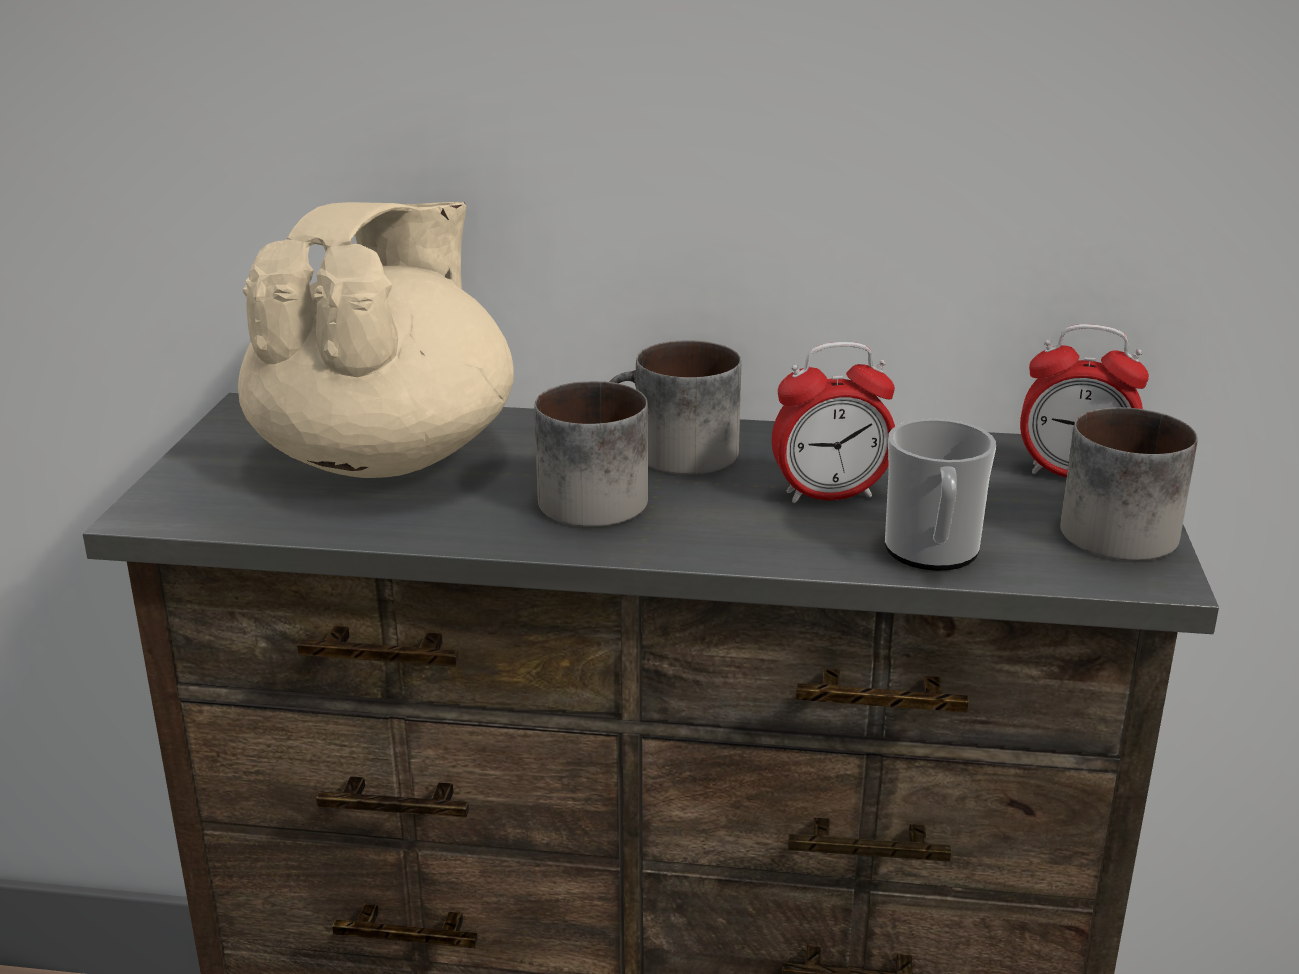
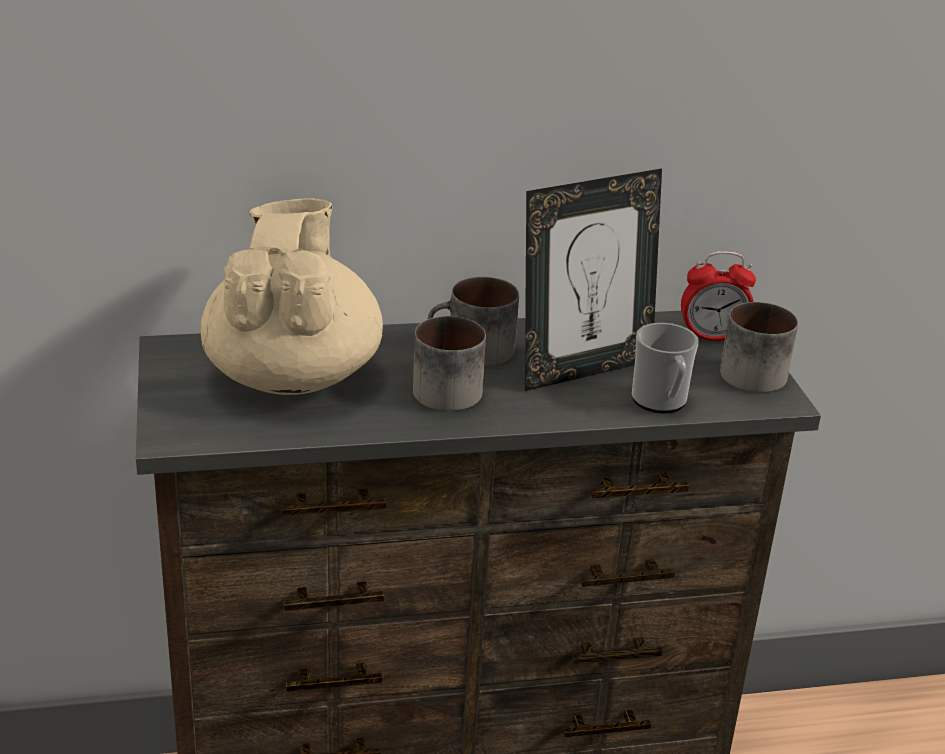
camera: 20 degrees left, 5 degrees up
alarm clock [772,342,895,503] -> picture frame [525,169,662,391]

